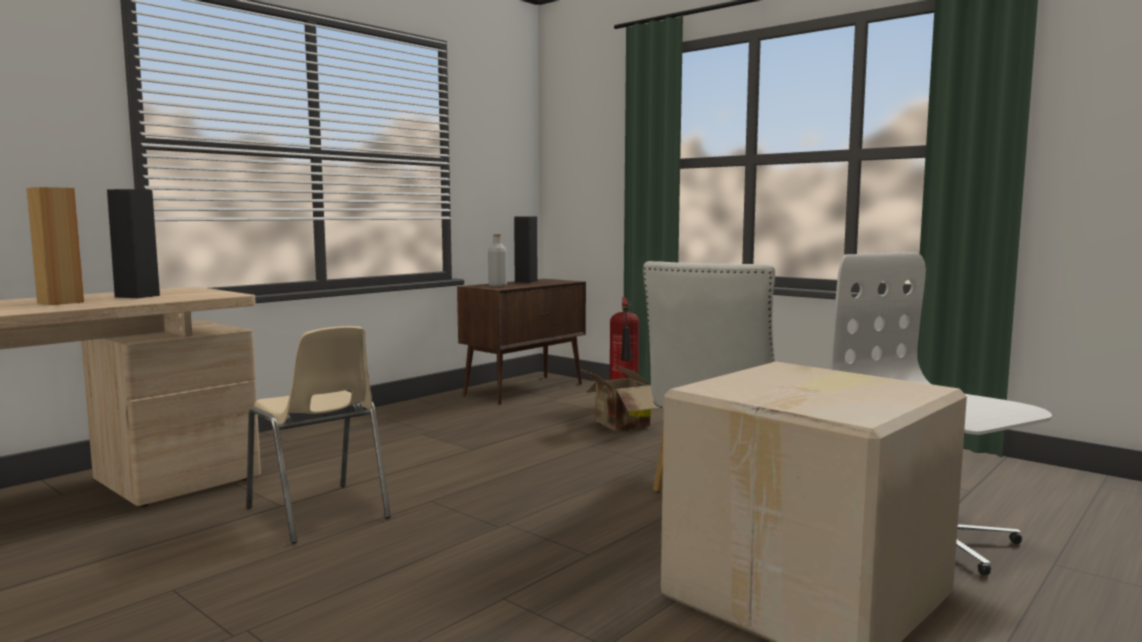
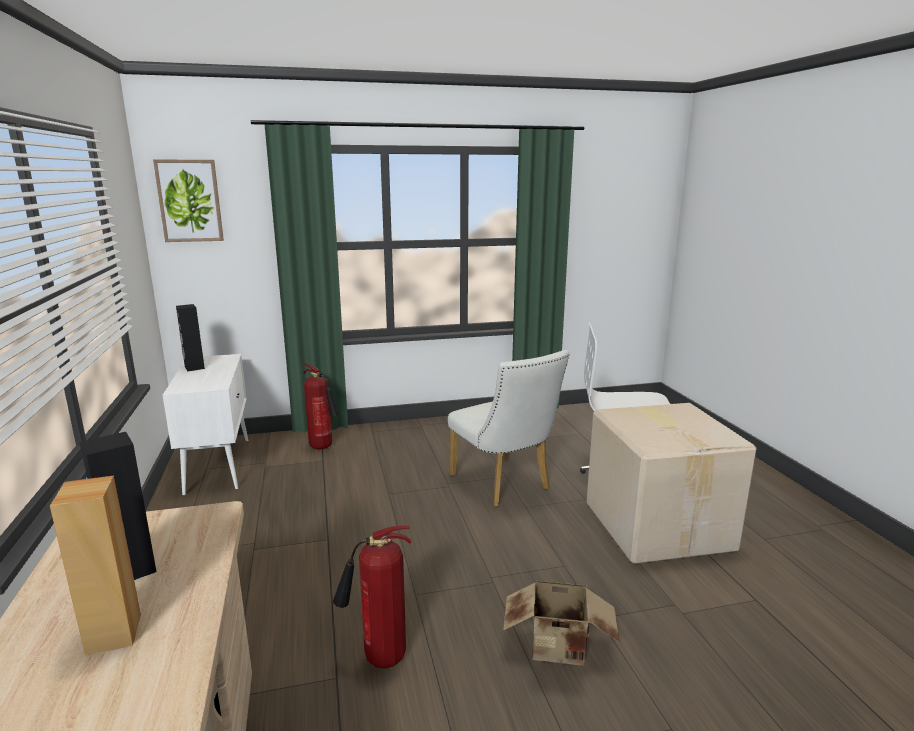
camera: 55 degrees left, 10 degrees up
beige chair [246,326,391,544] -> fire extinguisher [333,526,411,669]
brown cabinet [457,279,586,405] -> white cabinet [163,354,248,496]
grey bottle [488,234,507,287] -> none
cardboard box [579,365,659,431] -> cardboard box moved to [504,581,620,666]
none -> picture [153,160,224,242]

